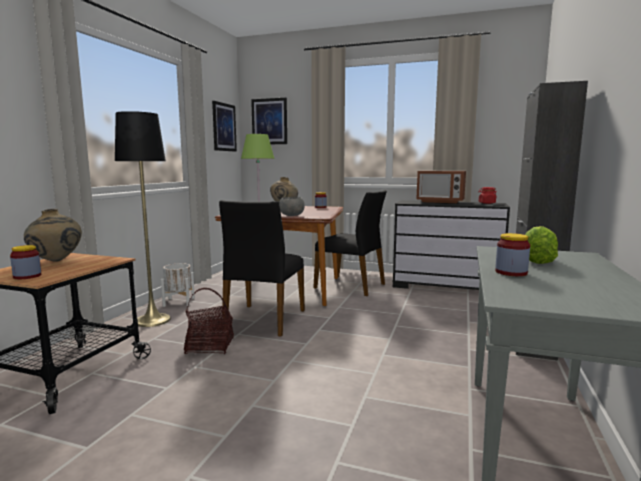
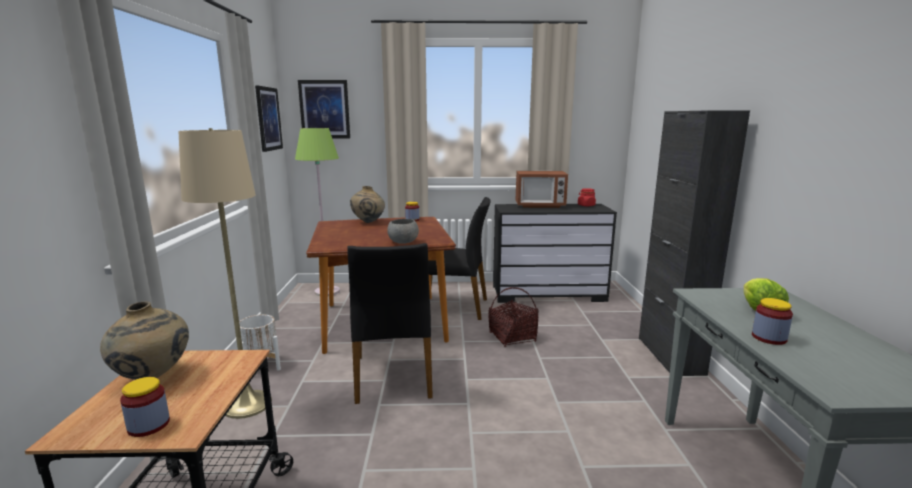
camera: 20 degrees left, 5 degrees up
black floor lamp [115,111,171,327] -> beige floor lamp [178,128,272,419]
basket [184,288,234,354] -> basket moved to [488,287,539,347]

